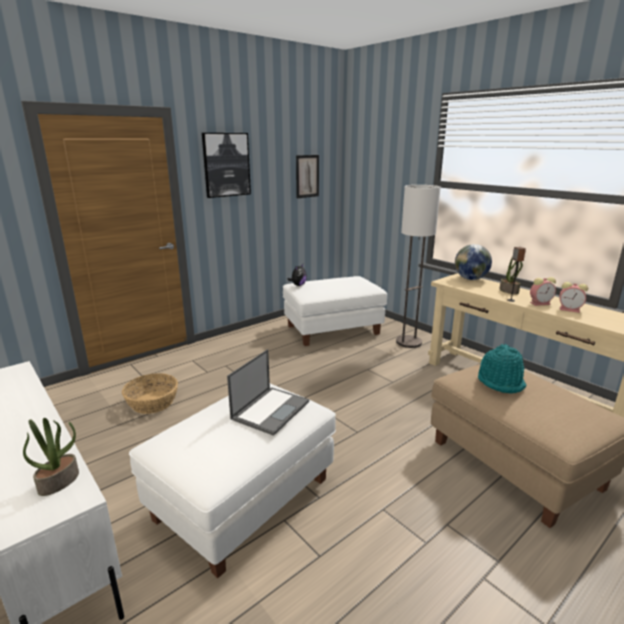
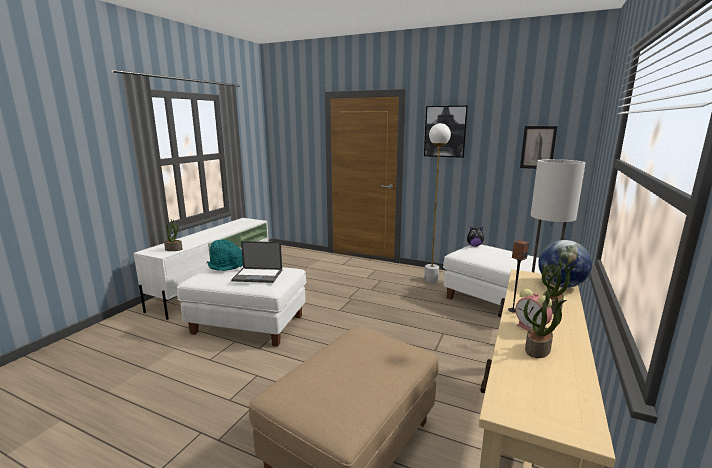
camera: 65 degrees right, 5 degrees down
basket [122,373,178,414] -> none
turquoise hat [478,344,526,394] -> turquoise hat moved to [208,240,243,271]
alarm clock [559,282,588,313] -> potted plant [524,291,567,358]
none -> white floor lamp [424,123,451,283]

